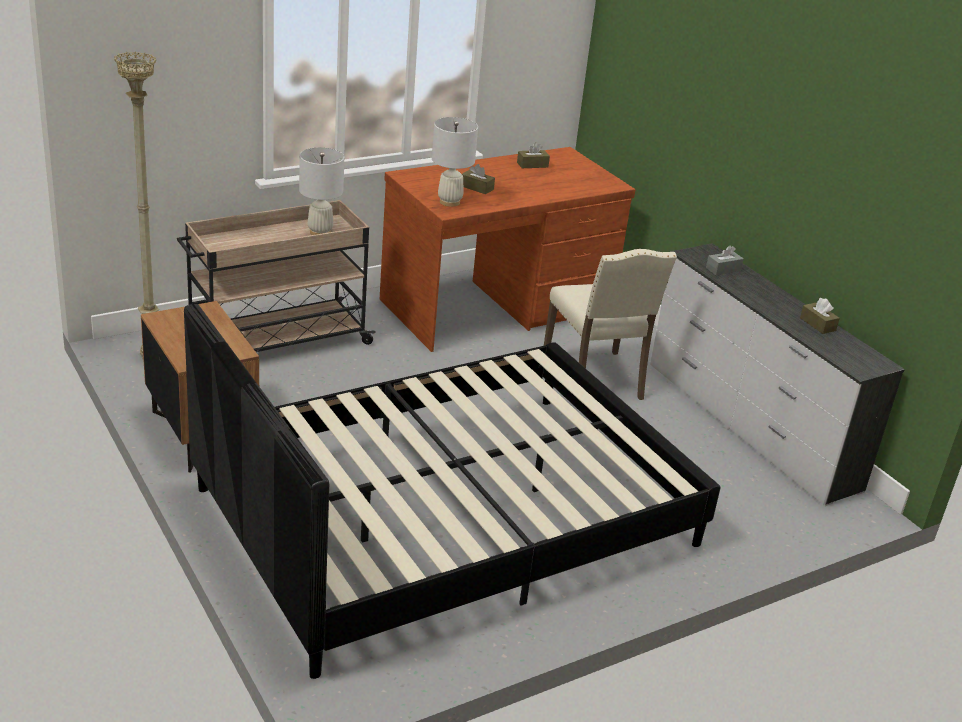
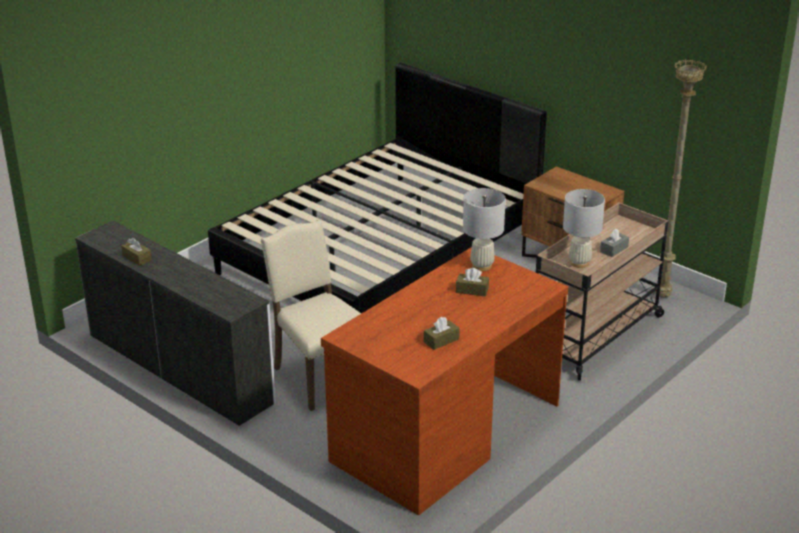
camera: 165 degrees right, 0 degrees up
grey tissue box [706,245,744,275] -> grey tissue box moved to [600,229,629,257]

